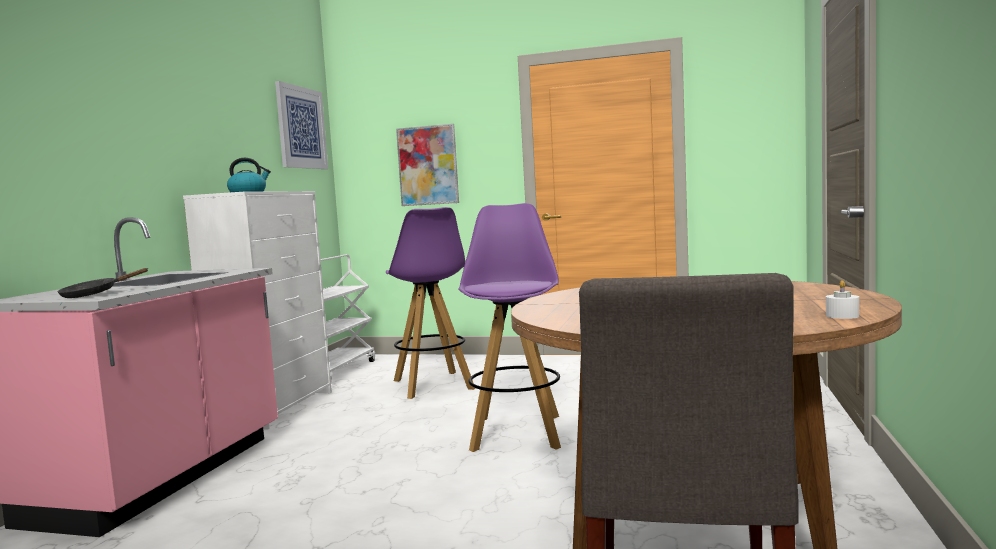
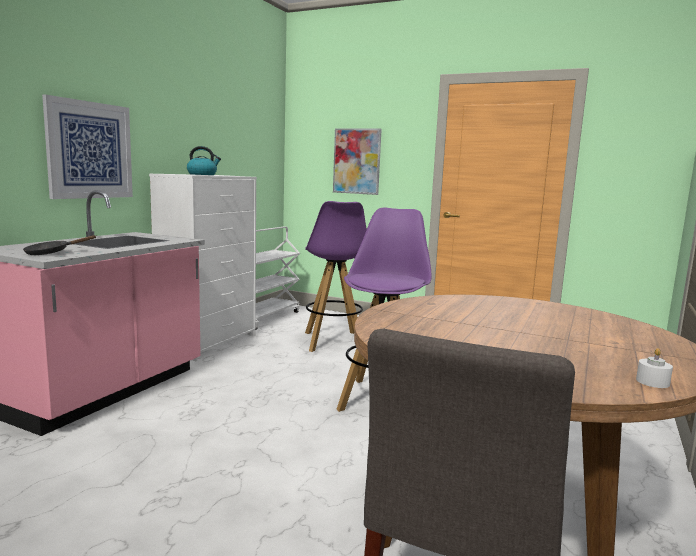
camera: 10 degrees right, 5 degrees up
picture [275,81,328,169] -> picture moved to [42,95,133,199]

